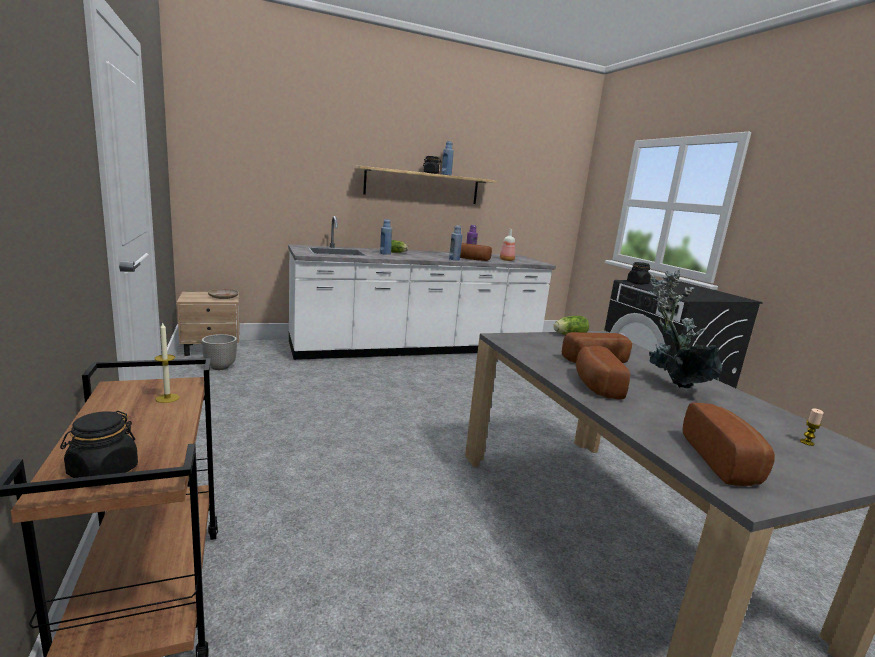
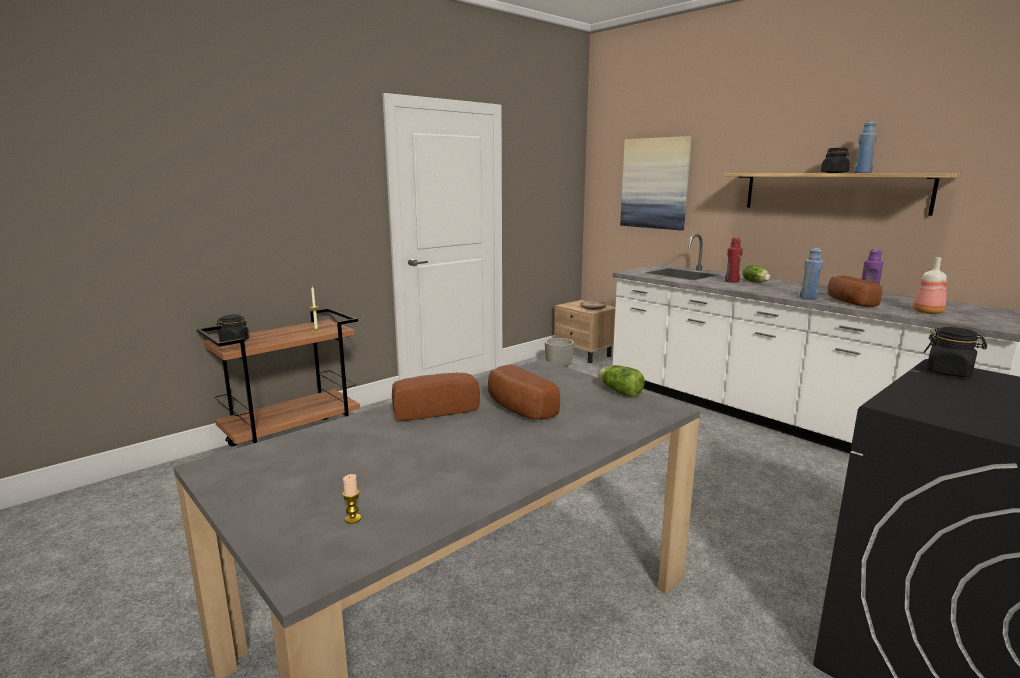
camera: 70 degrees right, 0 degrees up
blue bottle [380,219,392,255] -> red bottle [725,238,743,283]
potted plant [649,269,723,388] -> none
bread [682,402,775,486] -> none
none -> picture [620,136,691,230]

